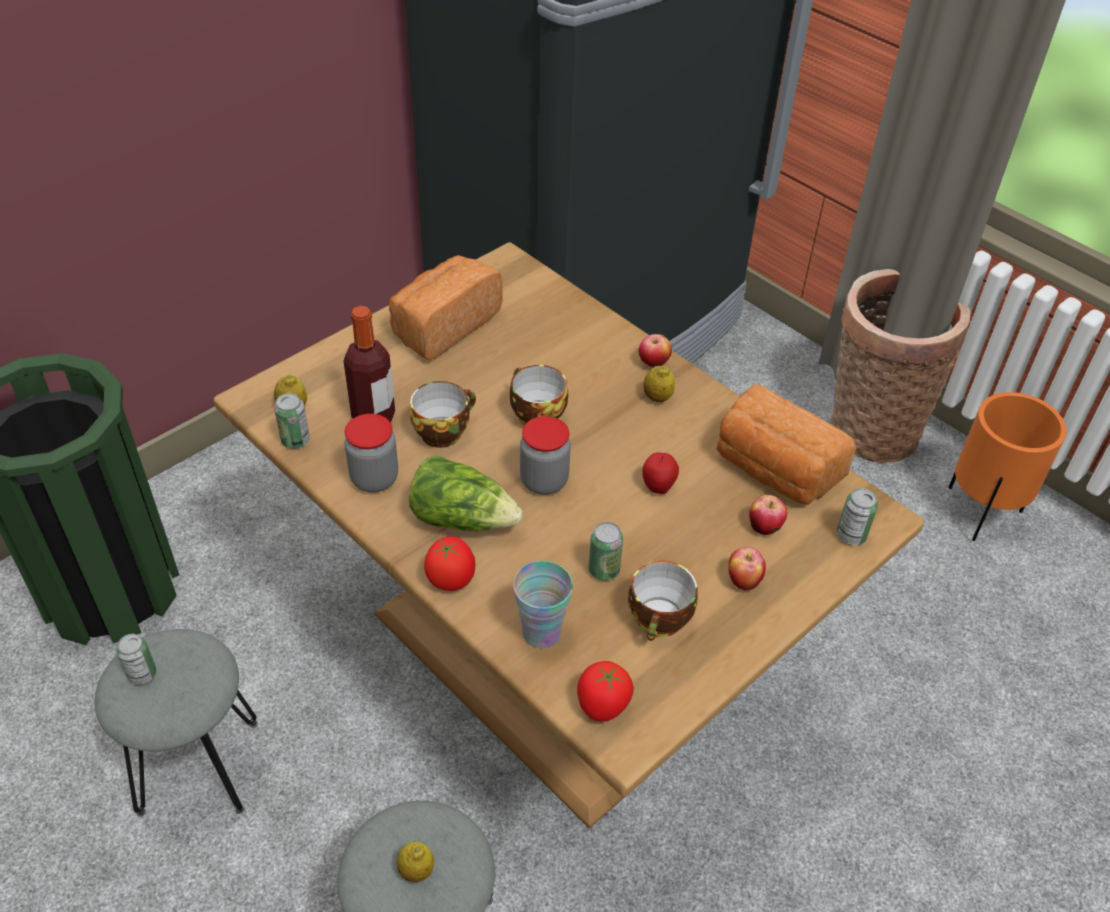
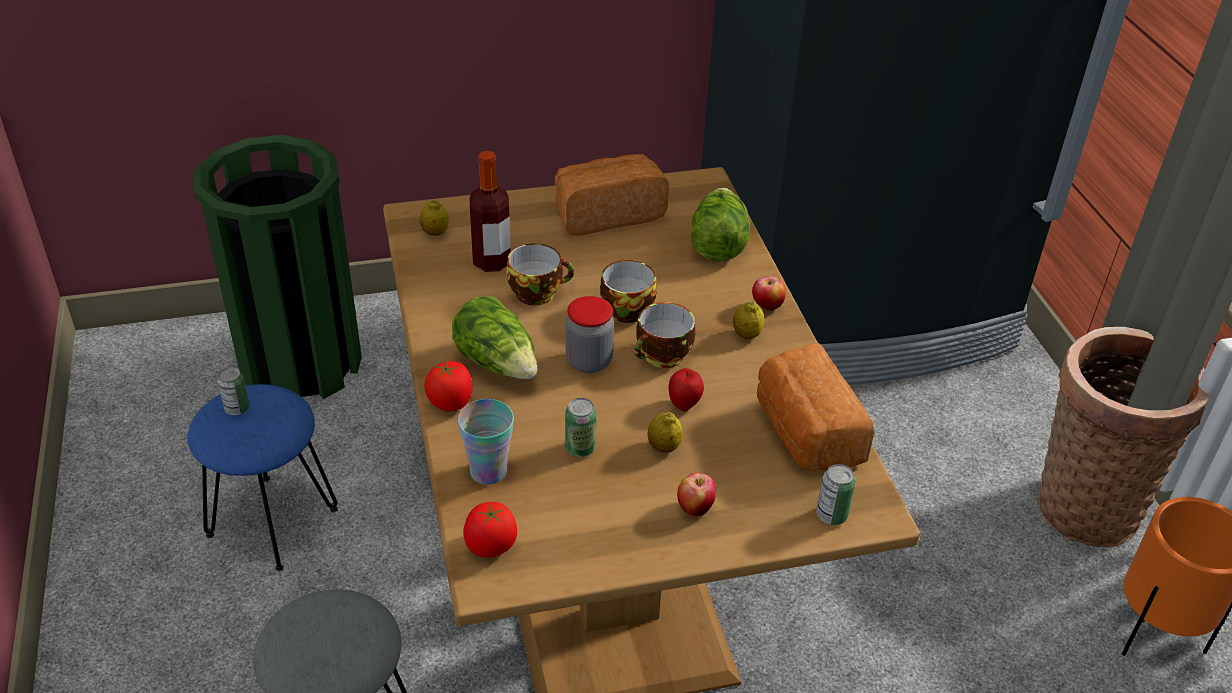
camera: 30 degrees right, 5 degrees down
grey stool [95,629,258,817] -> blue stool [188,384,338,571]
can [274,393,310,449] -> none
jar [344,414,398,492] -> none
lemon [397,842,434,882] -> lemon moved to [647,412,683,453]
cup [628,560,698,641] -> cup moved to [634,302,695,368]
apple [749,495,787,535] -> none
none -> lettuce [691,187,750,262]

